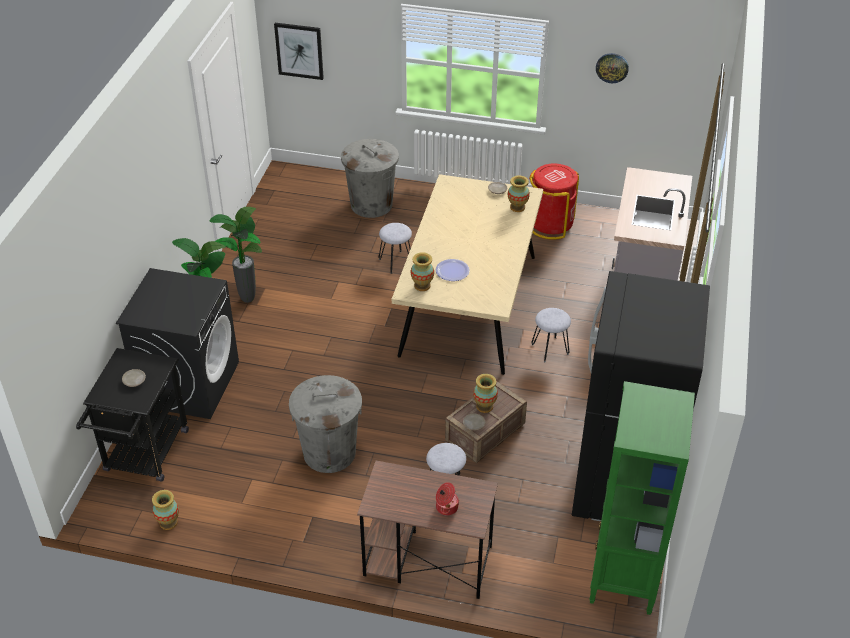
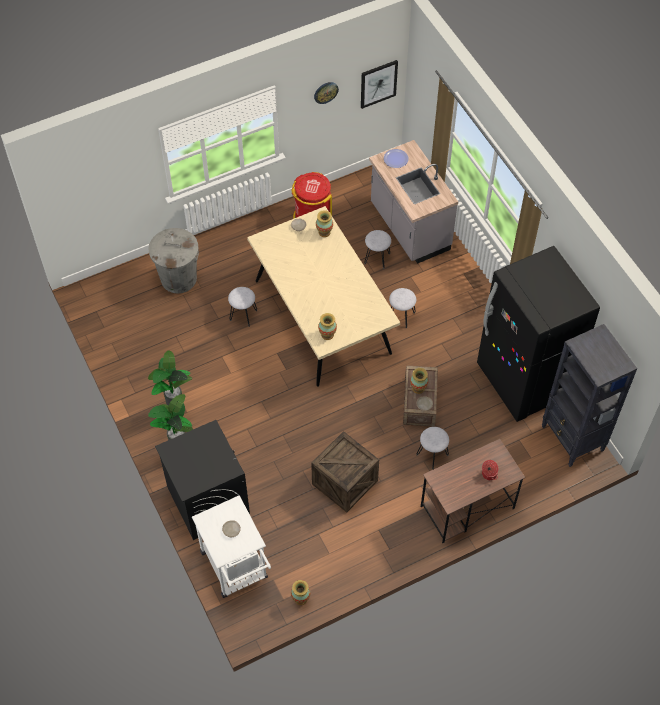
camera: 40 degrees left, 15 degrees up
black cart [76,348,189,482] -> white cart [192,495,271,598]
picture [274,23,324,80] -> picture moved to [361,60,398,109]
grey trash can [289,375,362,473] -> crate [311,431,379,512]
plate [436,259,470,281] -> plate moved to [384,149,409,168]
green bookcase [589,381,695,615] -> black bookcase [542,324,637,467]
none -> grey stool [364,230,391,269]

